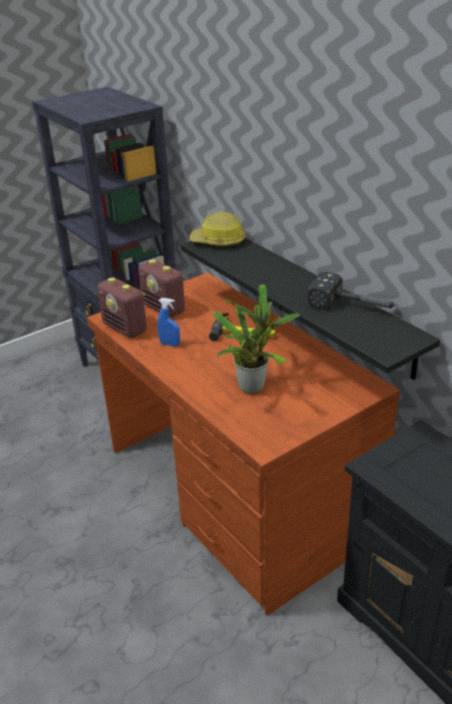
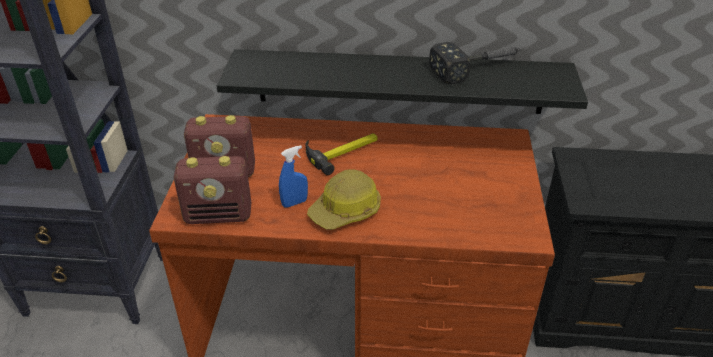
camera: 50 degrees left, 5 degrees up
hard hat [190,212,246,246] -> hard hat moved to [307,169,381,230]
potted plant [213,284,300,394] -> none

